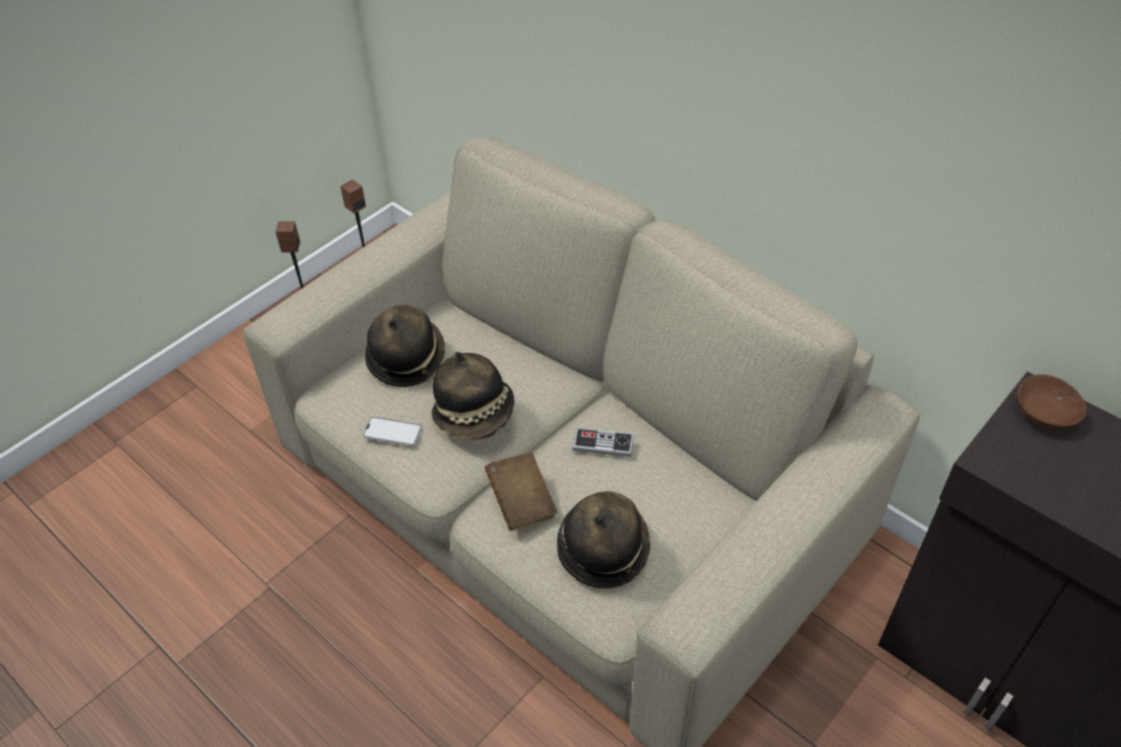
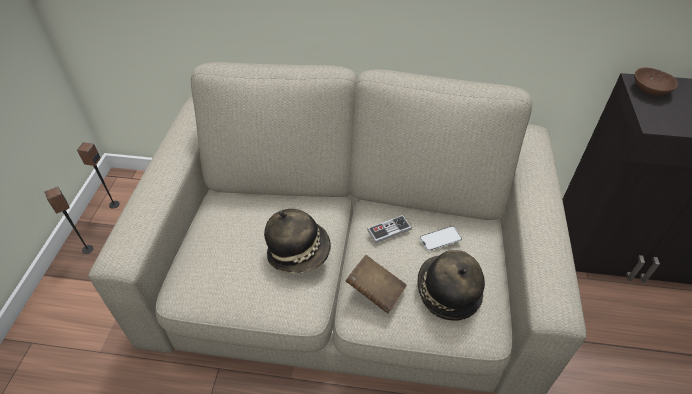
camera: 35 degrees left, 0 degrees up
phone [363,417,422,446] -> phone moved to [420,226,462,251]
hat [365,305,445,387] -> none

